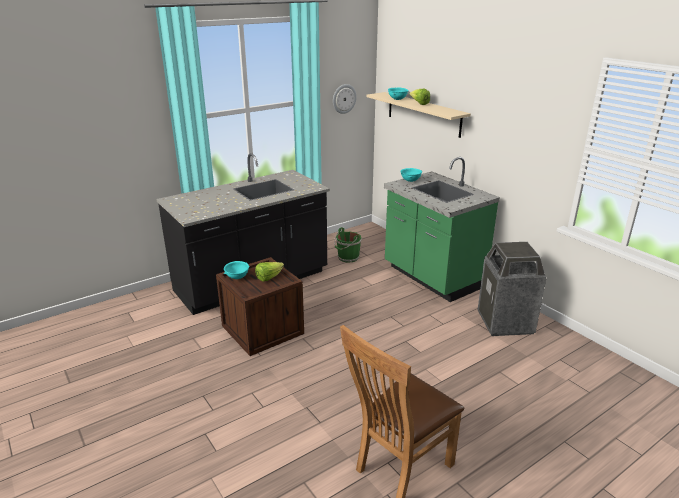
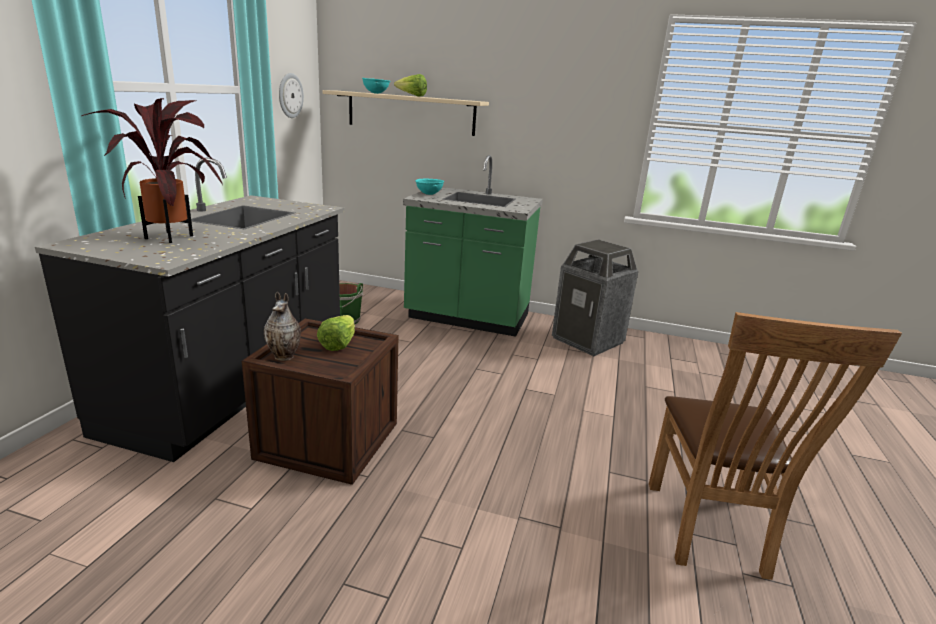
camera: 40 degrees left, 5 degrees down
turquoise bowl [224,261,250,279] -> vase [264,292,301,361]
none -> potted plant [81,98,223,243]

